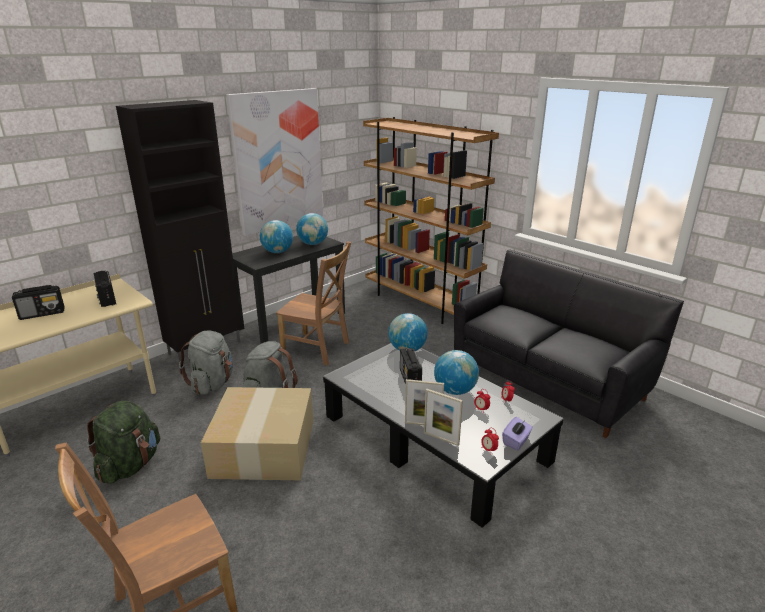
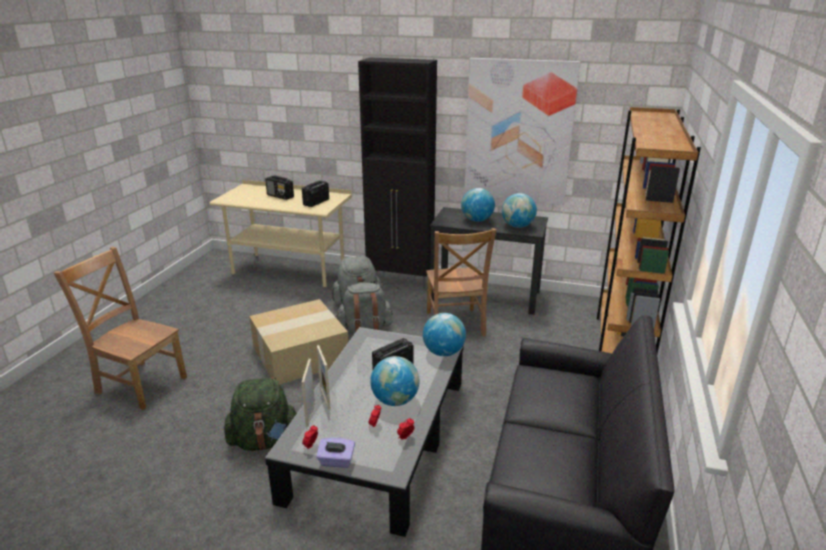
camera: 60 degrees right, 0 degrees up
green backpack [87,401,160,484] -> green backpack moved to [224,377,297,451]

